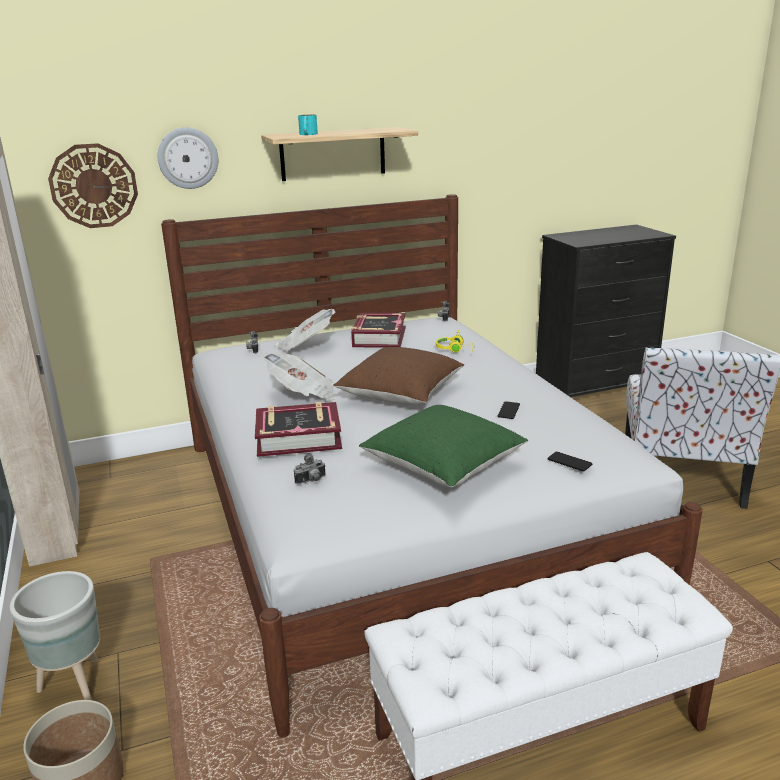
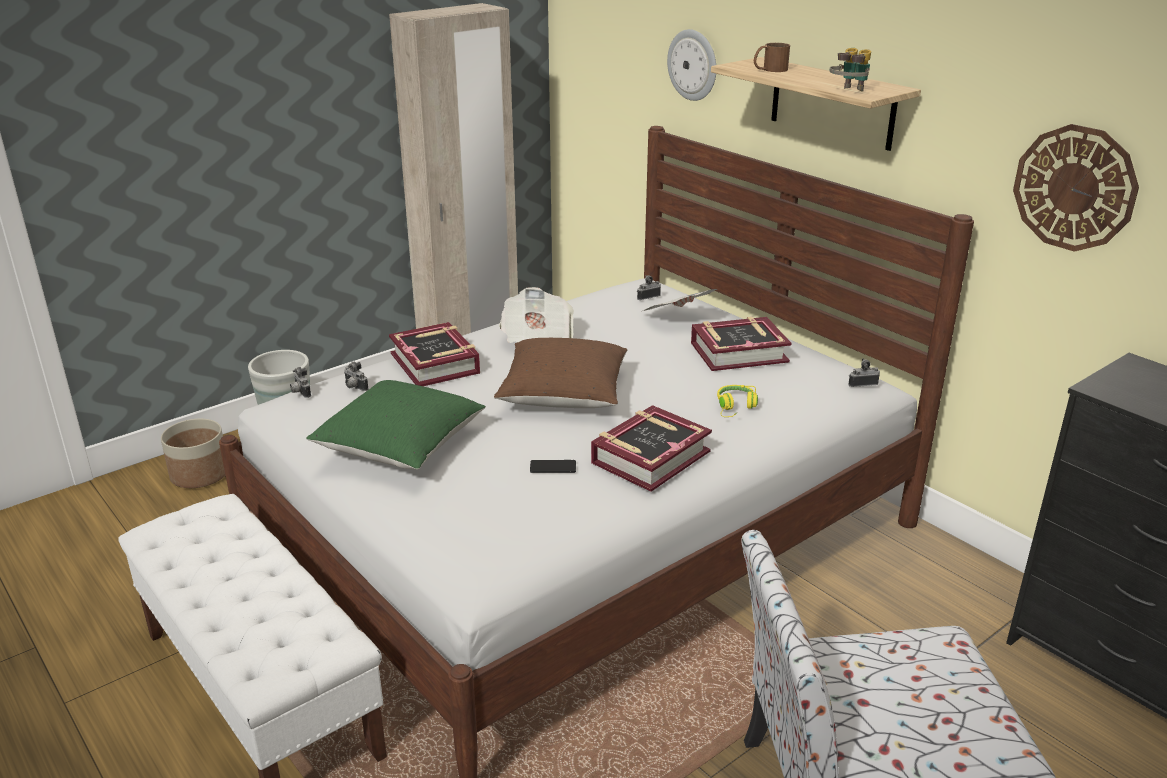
camera: 70 degrees right, 5 degrees up
wall clock [48,143,138,228] -> wall clock moved to [1013,124,1139,252]
turquoise mug [298,115,318,135] -> brown mug [754,43,790,72]
phone [547,451,592,471] -> none
none -> camera [290,367,311,398]
none -> book [591,405,712,492]
none -> binoculars [829,48,871,92]

